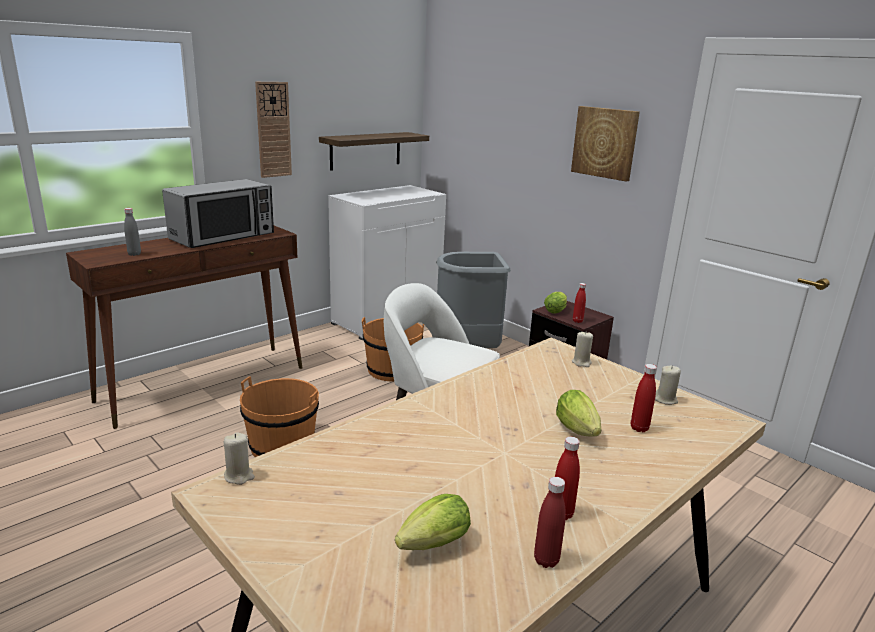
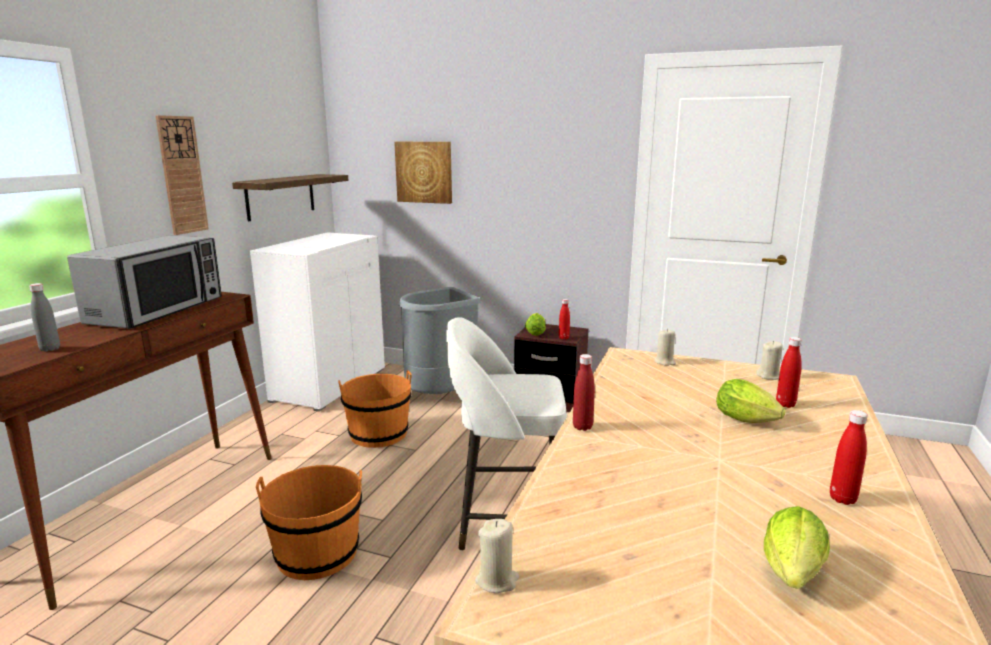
camera: 25 degrees left, 5 degrees down
red bottle [534,477,566,568] -> red bottle moved to [573,354,595,431]
picture [571,106,640,181] -> picture moved to [394,142,452,204]

